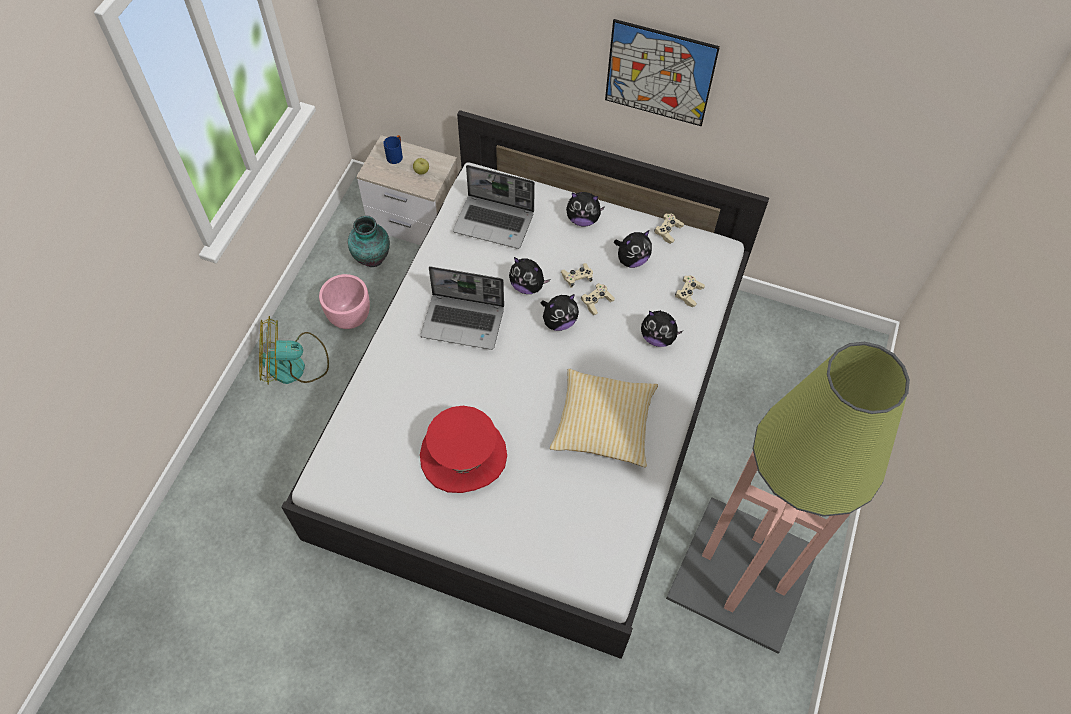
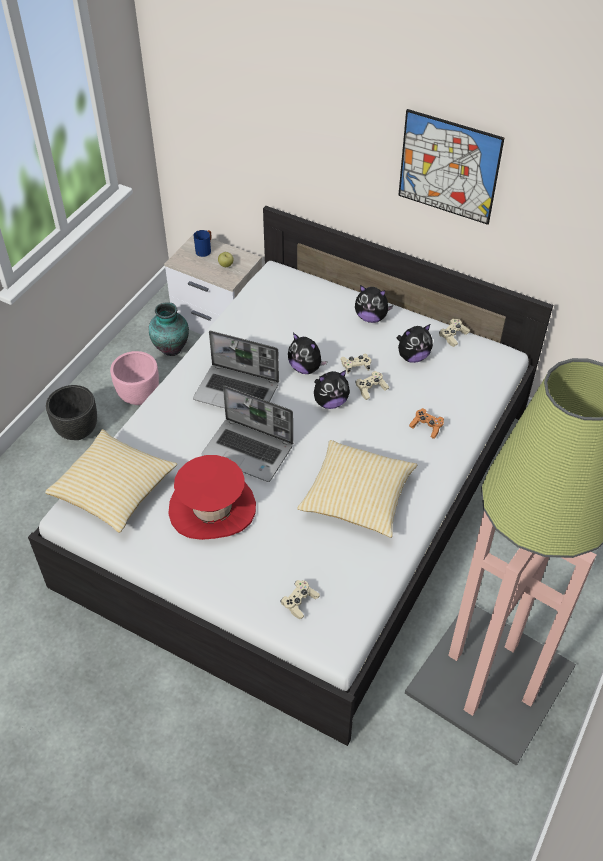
camera: 10 degrees right, 10 degrees down
fan [259,316,329,384] -> black planter [46,385,97,440]
laptop [453,165,535,249] -> laptop moved to [201,386,293,482]
plush toy [641,310,683,347] -> orange game controller [409,408,444,439]
beige game controller [675,275,705,307] -> beige game controller moved to [280,580,320,619]
none -> pillow [45,429,177,533]

